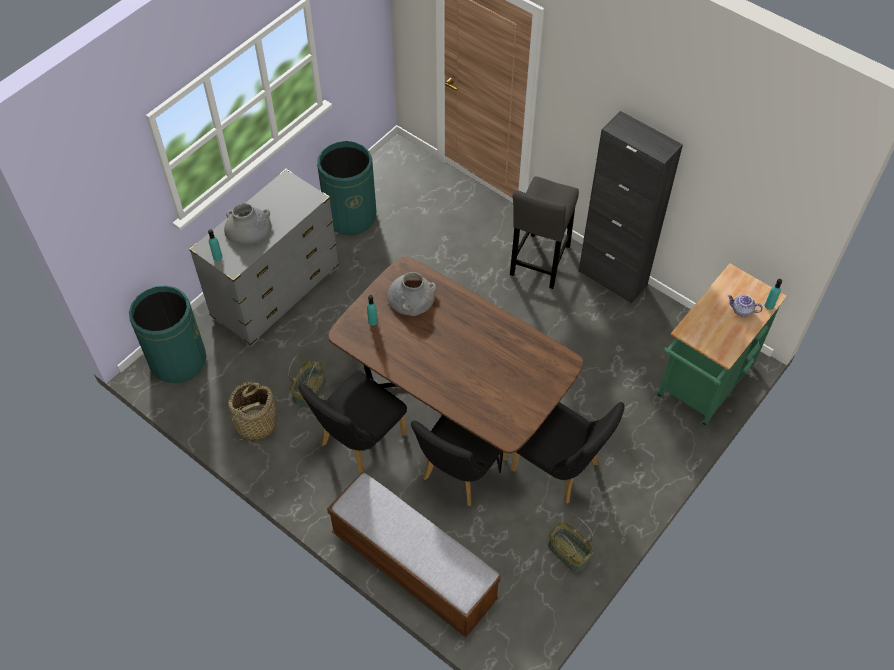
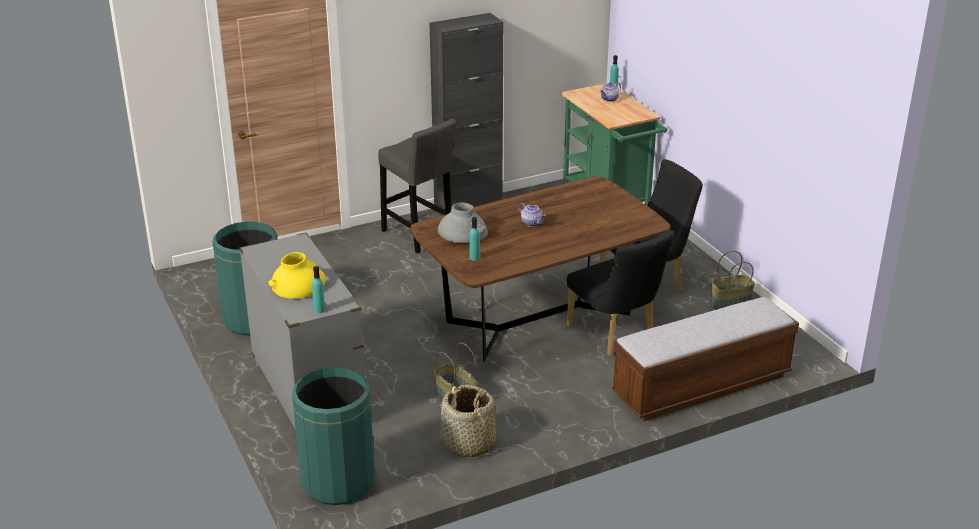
camera: 65 degrees left, 25 degrees down
grey vase [224,203,271,244] -> yellow vase [268,252,326,299]
black chair [298,370,407,474] -> none
none -> teapot [519,203,545,227]

